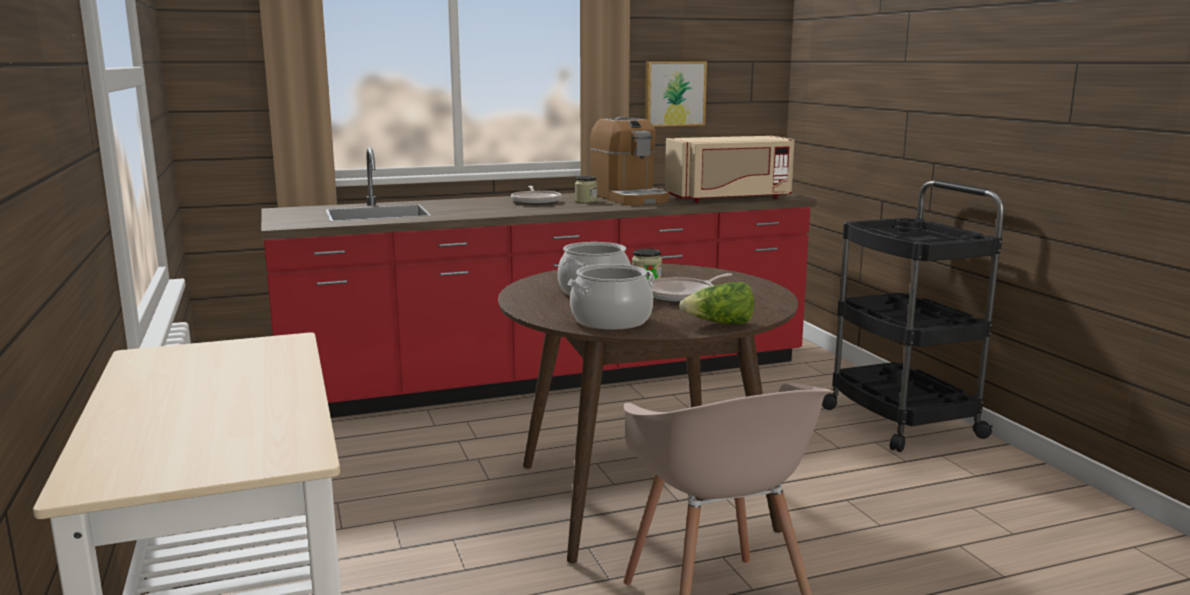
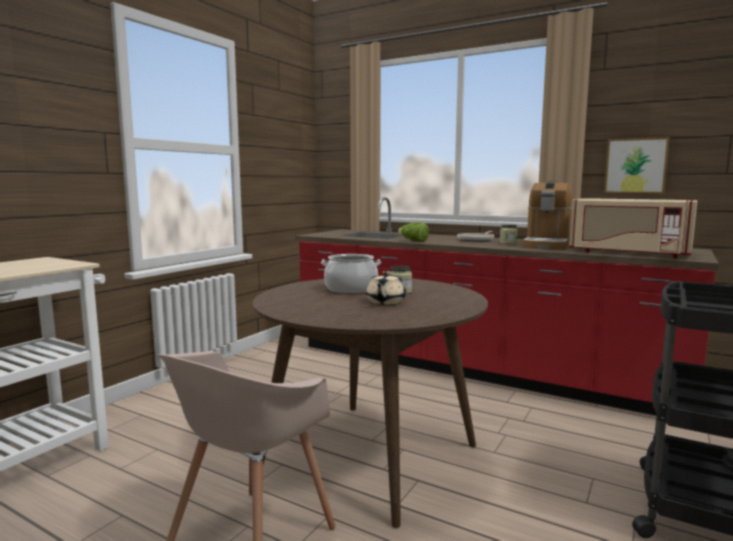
camera: 50 degrees right, 5 degrees down
cooking pot [568,264,655,330] -> none
frying pan [651,273,732,303] -> beige teapot [366,271,406,305]
lettuce [679,282,754,324] -> lettuce moved to [398,222,429,242]

